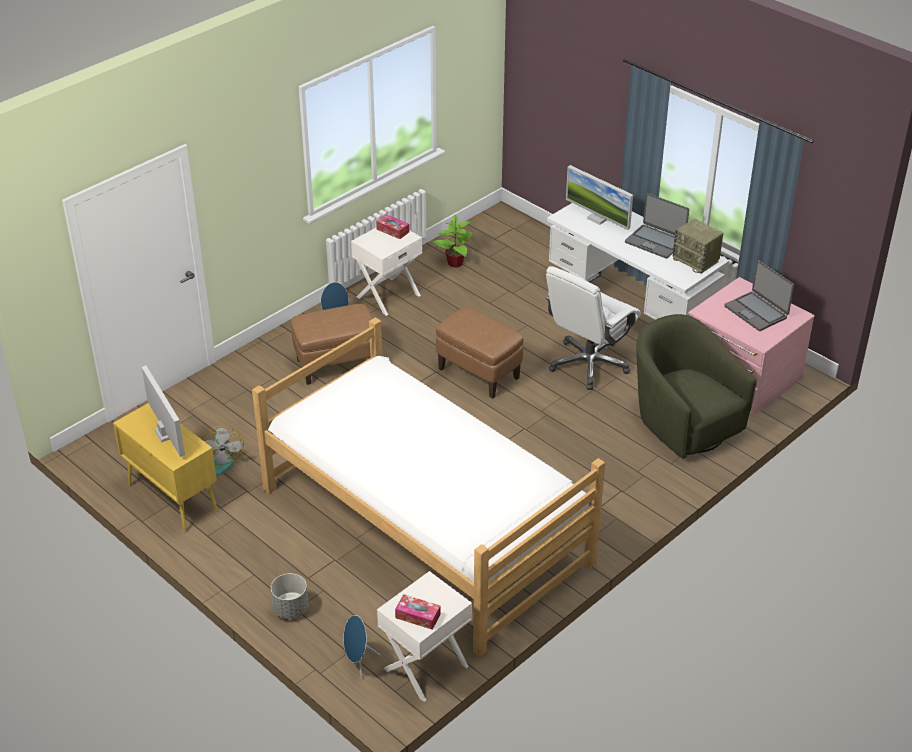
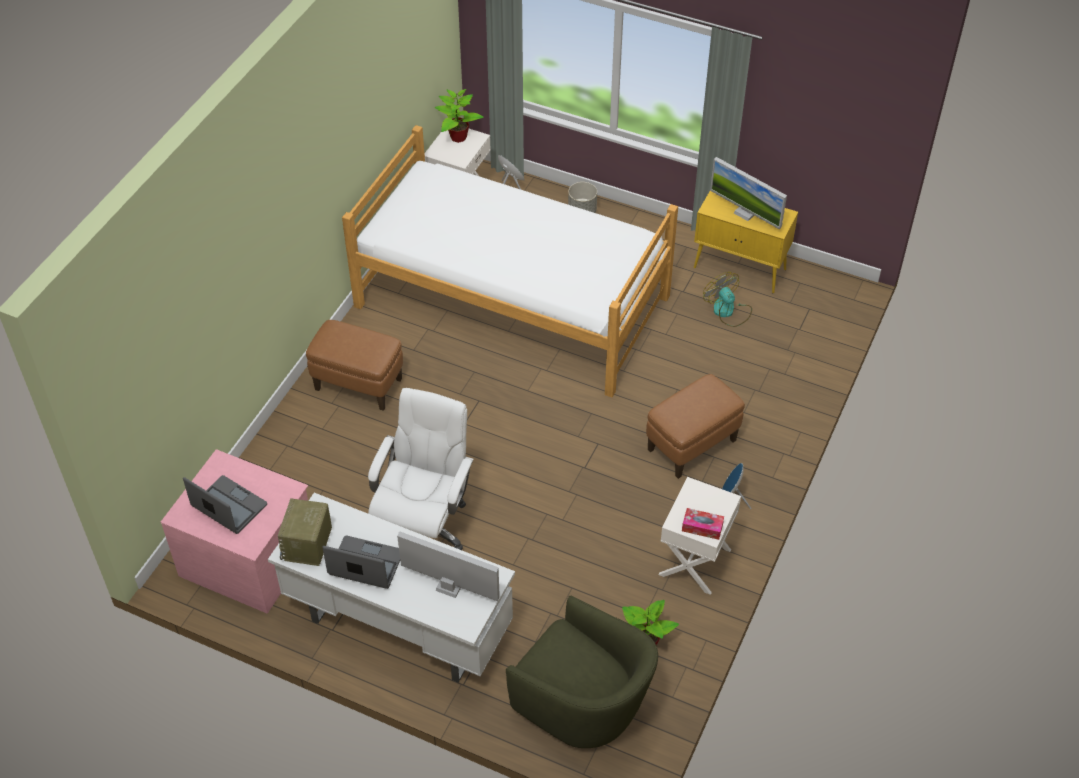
camera: 160 degrees right, 10 degrees up
tissue box [395,594,441,630] -> potted plant [435,89,484,143]
brown ottoman [436,307,524,399] -> brown ottoman moved to [306,320,403,411]
green armchair [636,314,757,459] -> green armchair moved to [506,596,658,748]
radio [673,218,723,274] -> radio turned 105 degrees counterclockwise [278,498,332,566]

